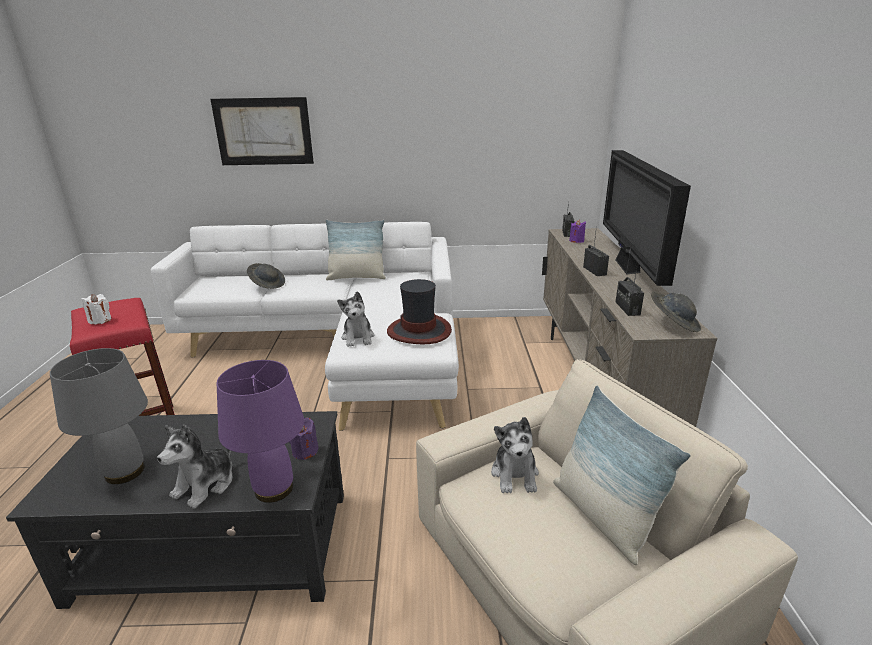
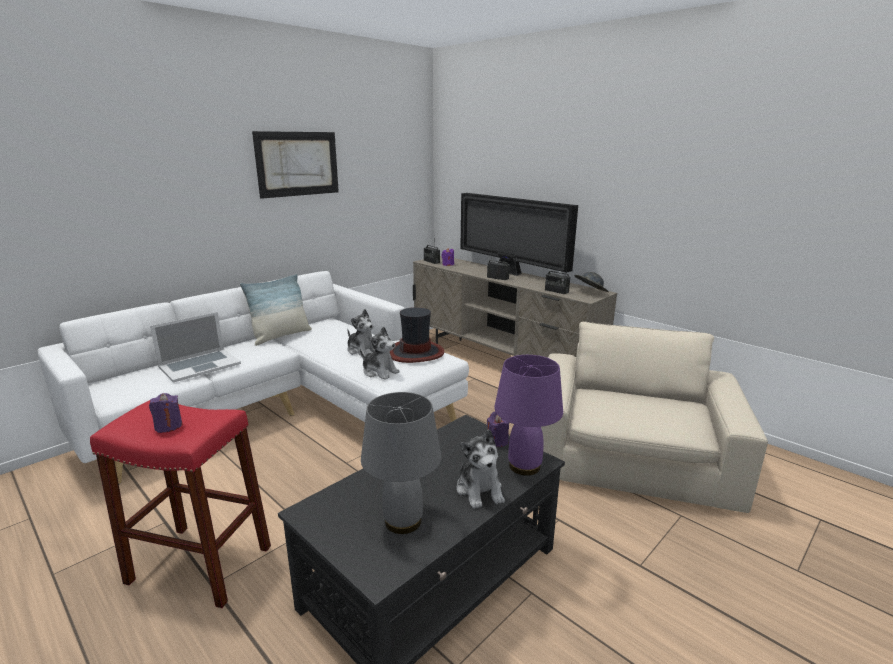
camera: 45 degrees left, 5 degrees down
white candle [82,294,112,325] -> purple candle [149,393,182,433]
picture [210,97,314,165] -> picture moved to [252,131,339,199]
grey hat [247,263,285,289] -> laptop [150,312,241,383]
plush toy [491,417,539,493] -> plush toy moved to [347,309,375,356]
pillow [553,385,691,565] -> none

